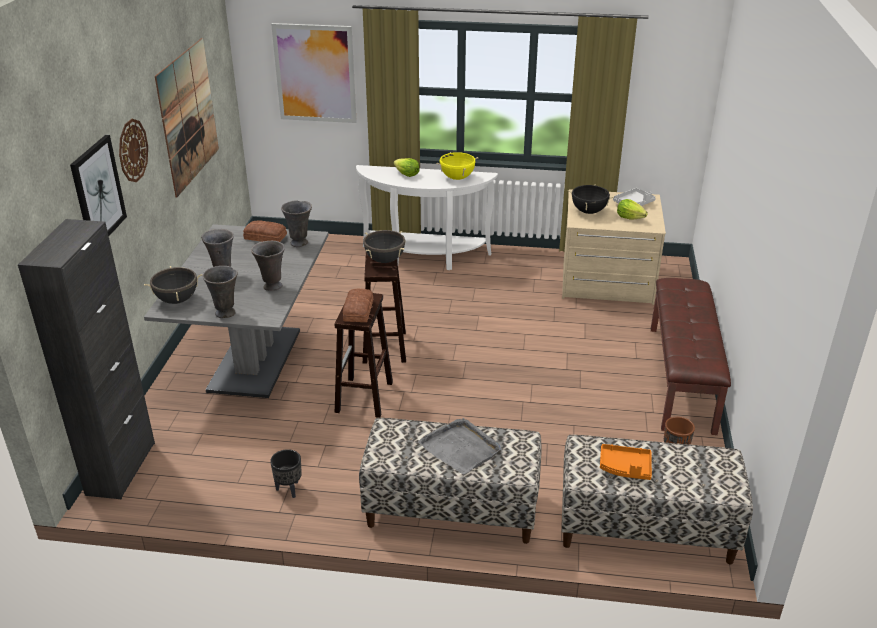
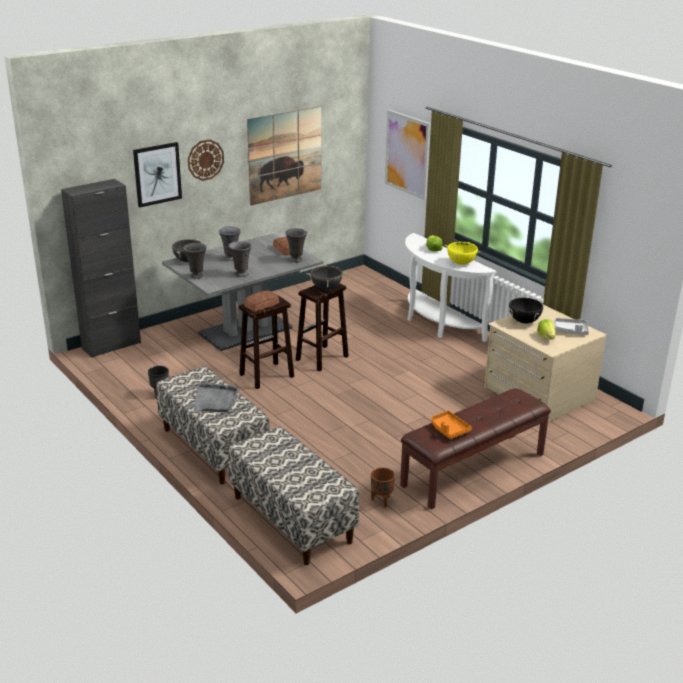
camera: 45 degrees right, 5 degrees down
orange tray [600,444,652,480] -> orange tray moved to [431,411,472,439]

